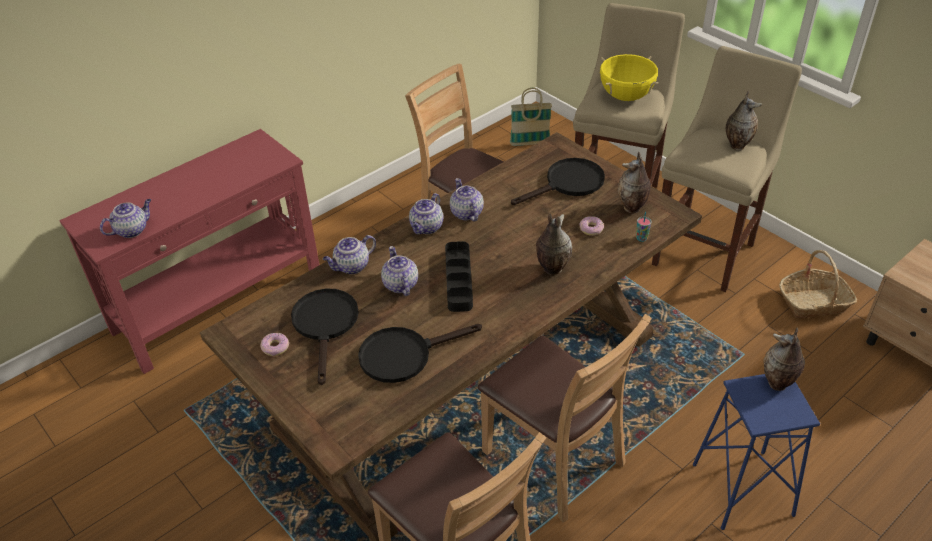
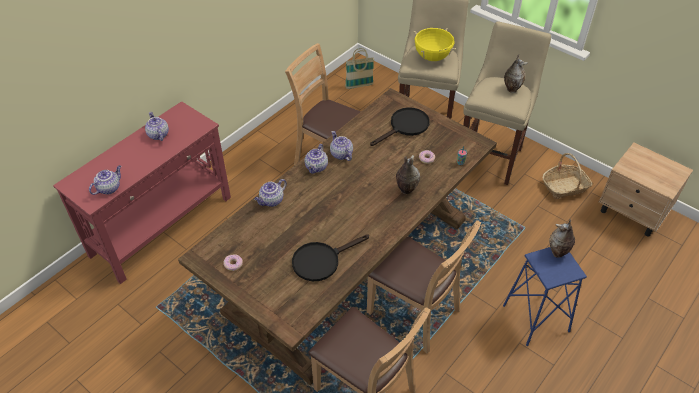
camera: 10 degrees left, 5 degrees up
black frying pan [291,289,359,385] -> none
teapot [381,246,418,296] -> teapot moved to [145,112,169,141]
black tray [445,241,473,312] -> none
vase [618,152,651,213] -> none

